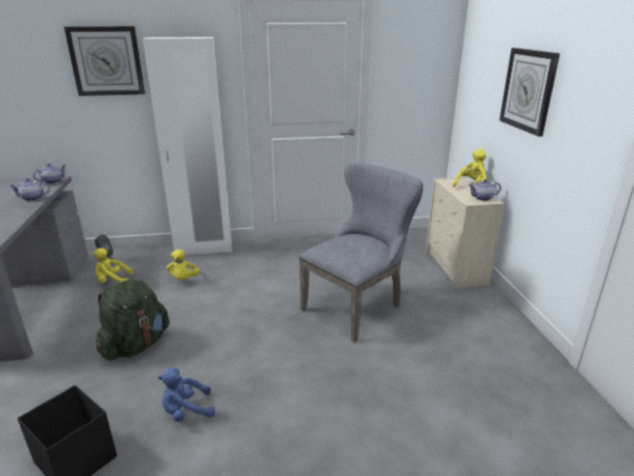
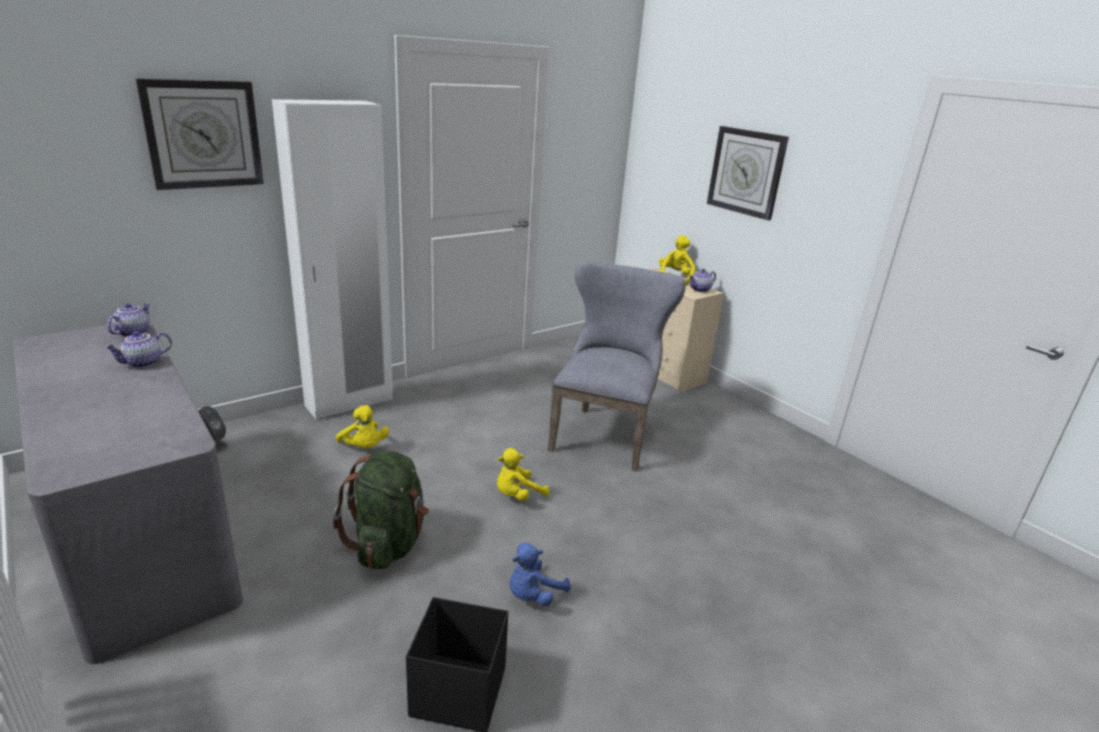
camera: 30 degrees left, 0 degrees up
yellow plush toy [92,248,133,283] -> yellow plush toy moved to [497,448,549,501]

